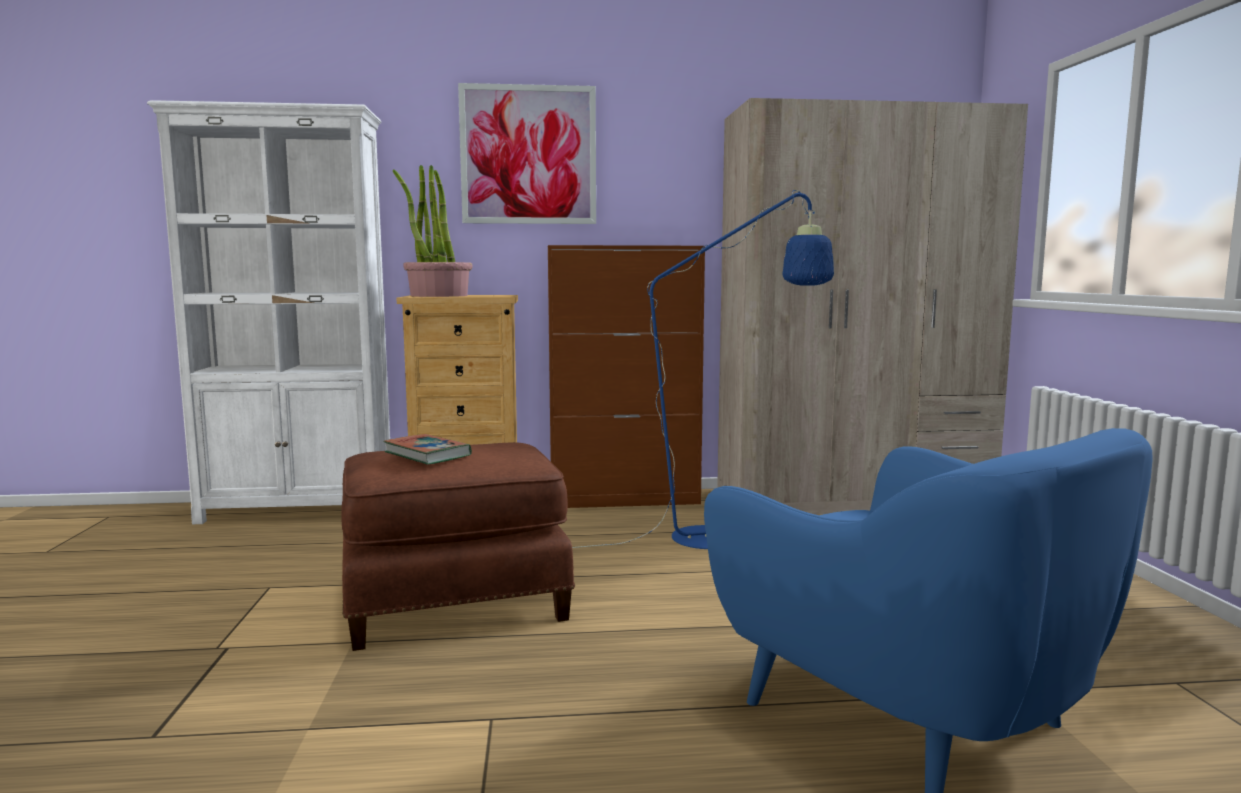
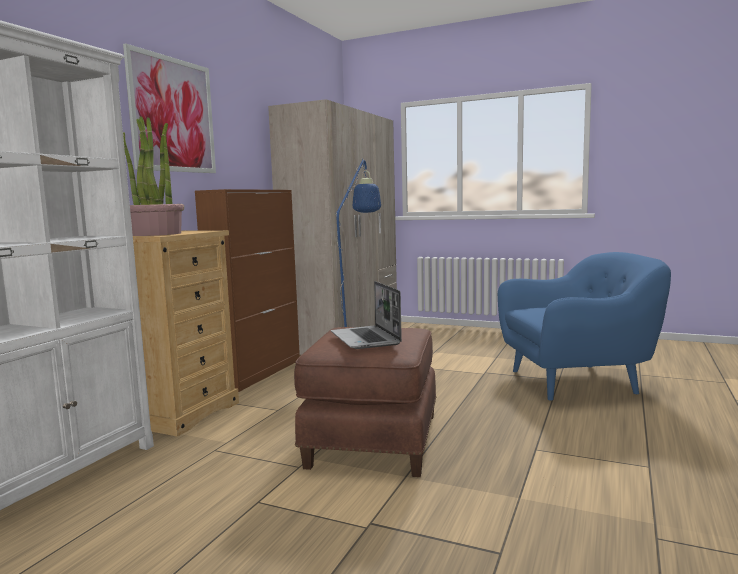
camera: 60 degrees left, 0 degrees up
book [383,434,472,465] -> laptop [331,281,402,349]

